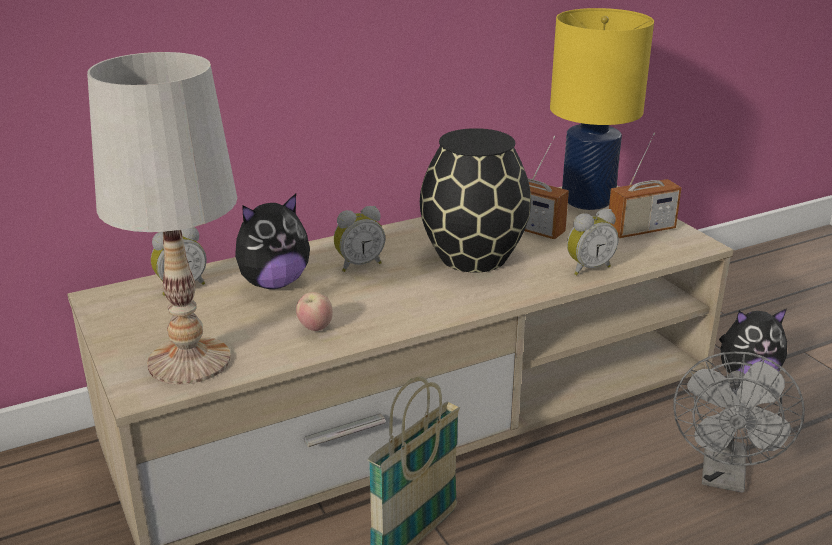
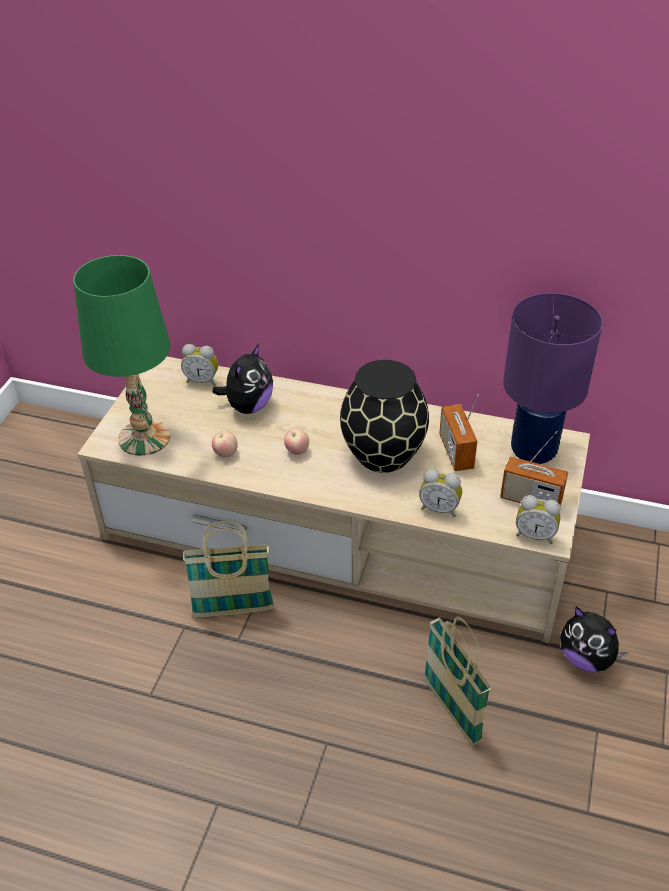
camera: 45 degrees right, 15 degrees up
white table lamp [87,52,237,385] -> green table lamp [73,255,171,456]
plush toy [235,194,310,289] -> plush toy turned 75 degrees counterclockwise [212,343,273,414]
alarm clock [334,206,385,272] -> alarm clock moved to [516,495,561,544]
yellow table lamp [550,8,654,210] -> purple table lamp [503,293,603,464]
grey fan [673,352,805,493] -> basket [424,616,492,745]
none -> apple [284,428,309,455]

